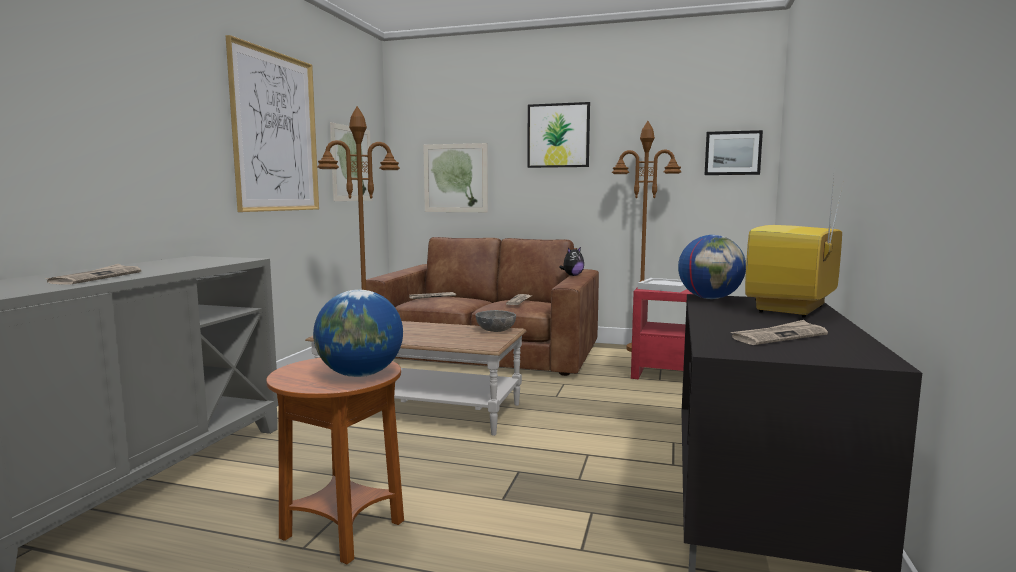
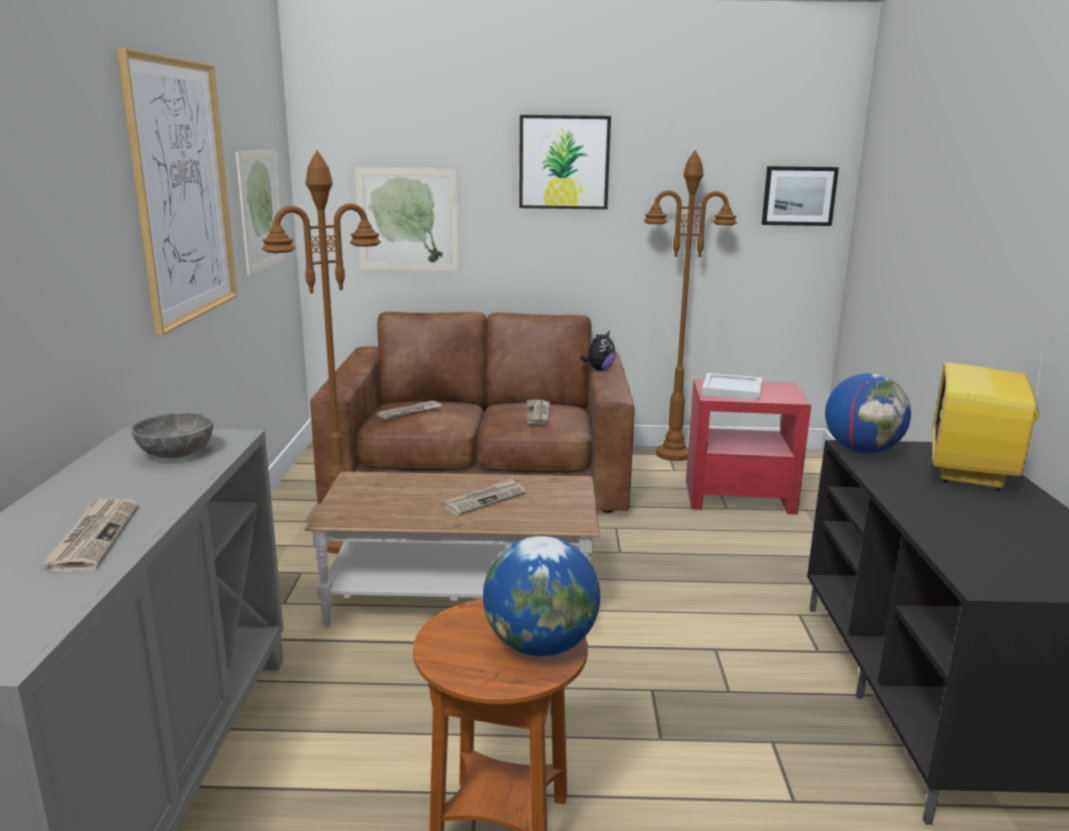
camera: 15 degrees left, 10 degrees up
grey bowl [475,310,516,332] -> grey bowl moved to [131,412,214,458]
newspaper [730,320,828,345] -> newspaper moved to [444,478,526,515]

